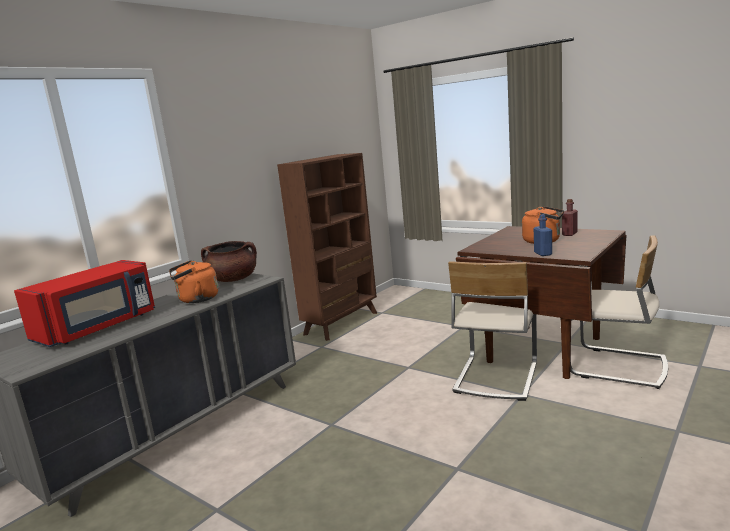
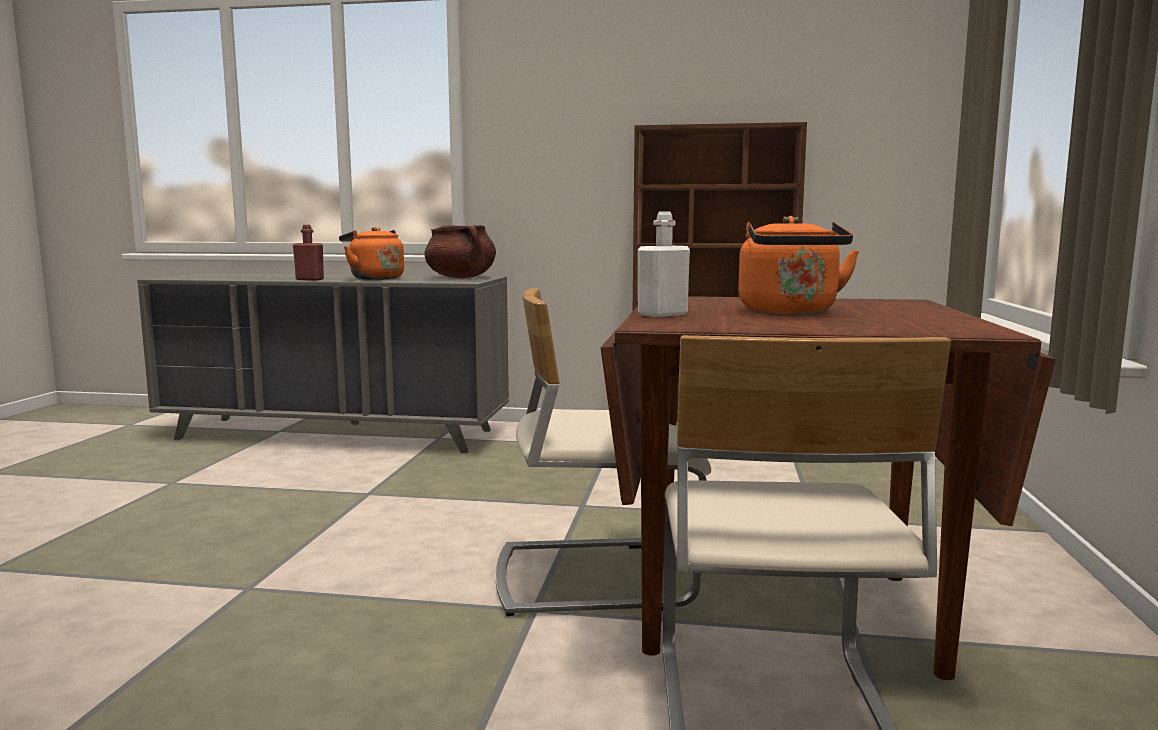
camera: 60 degrees right, 5 degrees down
red microwave [14,260,155,347] -> none
blue bottle [534,214,552,256] -> white bottle [638,212,690,317]
red bottle [562,199,578,236] -> red bottle moved to [293,225,324,281]

